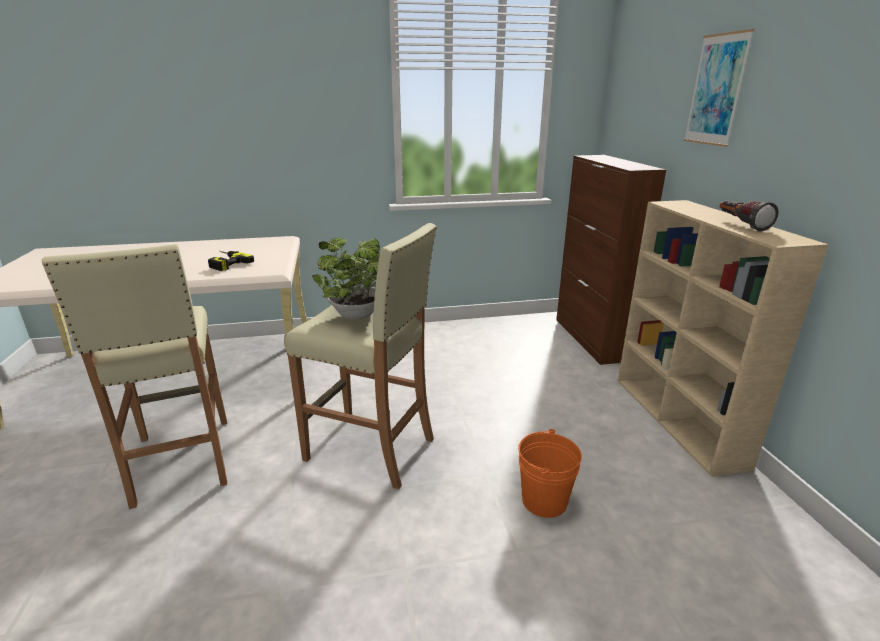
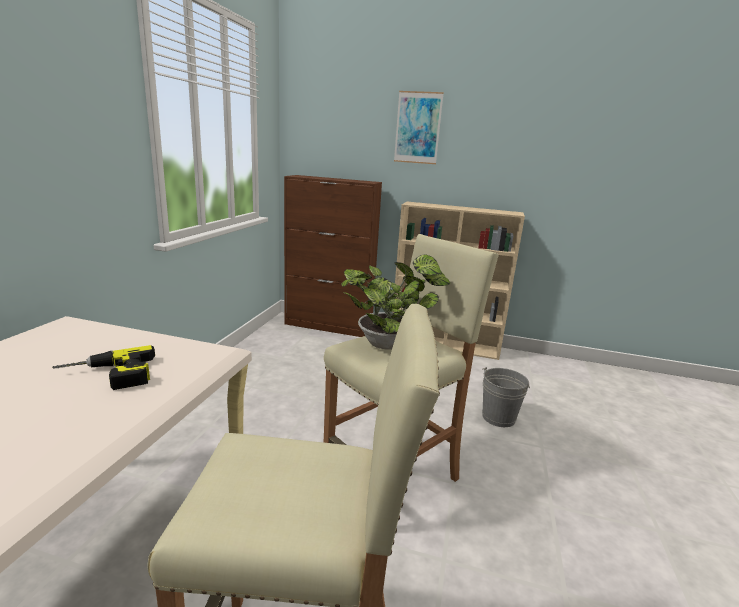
camera: 65 degrees left, 5 degrees down
orange bucket [518,429,582,518] -> grey bucket [482,367,530,427]
flashlight [720,200,779,231] -> none

